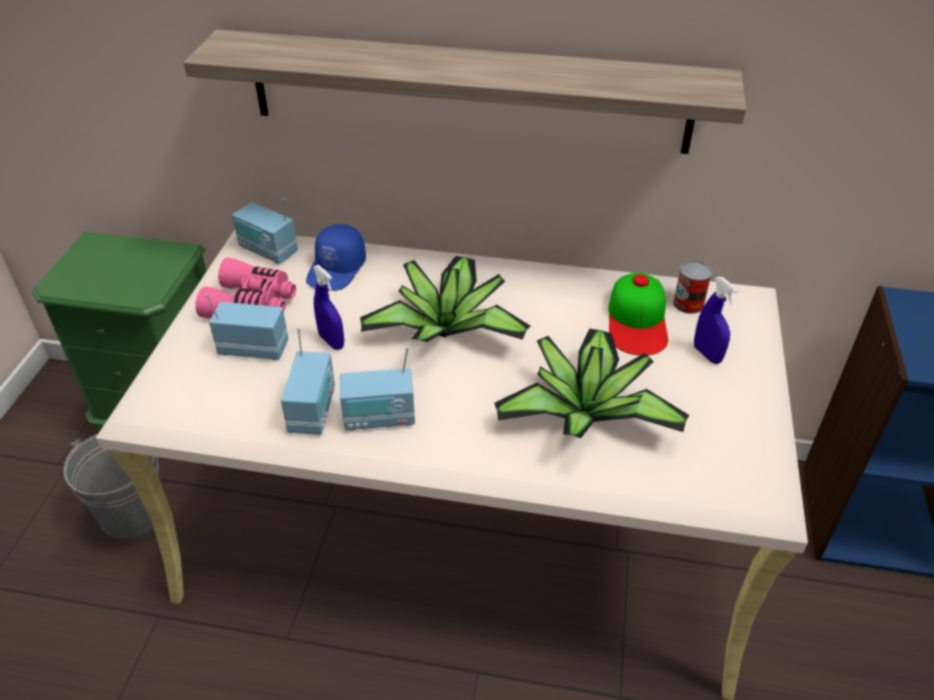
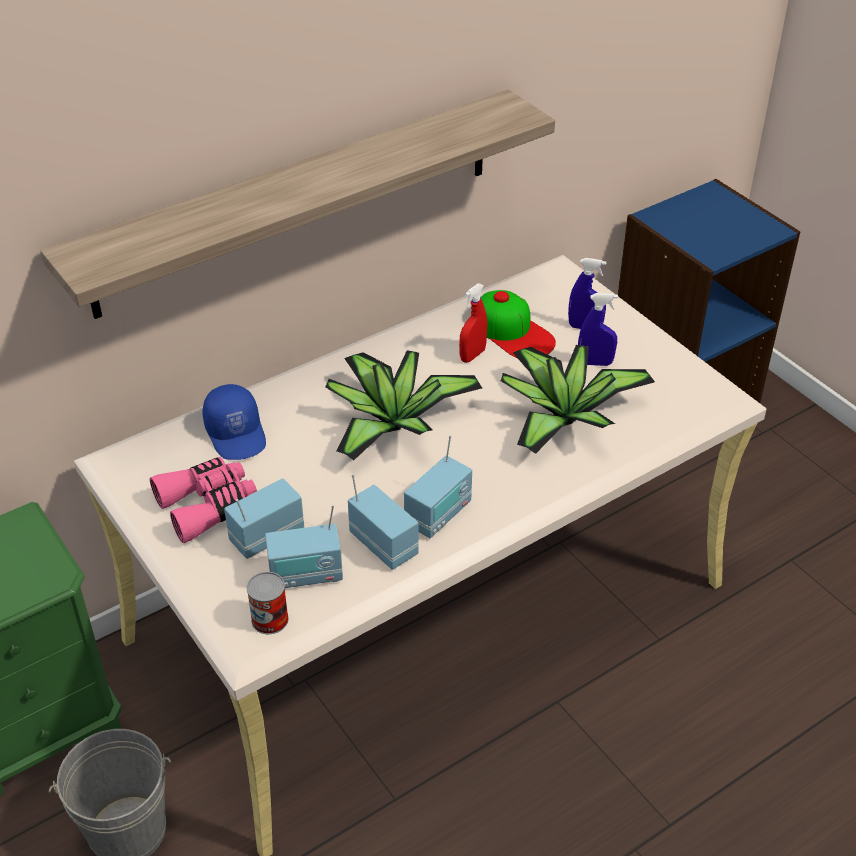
camera: 45 degrees left, 0 degrees up
radio [232,198,298,264] -> radio moved to [265,505,343,588]
blue spray bottle [313,265,344,350] -> blue spray bottle moved to [578,293,618,366]
can [673,261,712,314] -> can moved to [246,572,289,634]
none -> red spray bottle [459,283,487,363]

